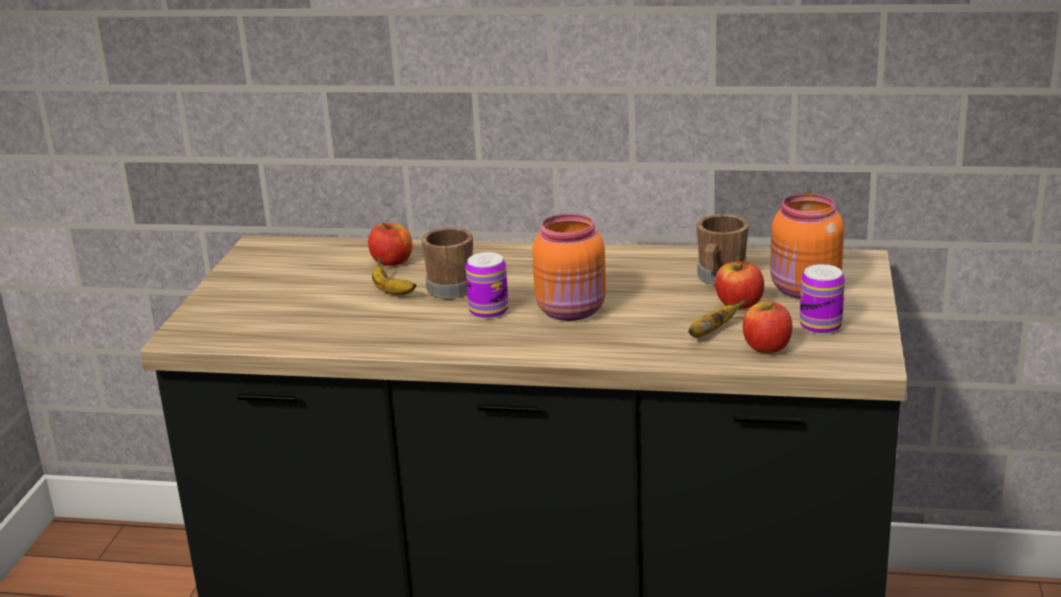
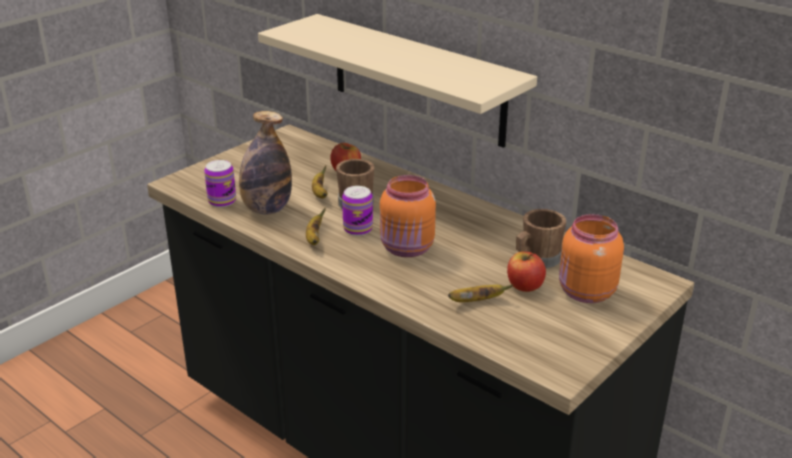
camera: 30 degrees right, 5 degrees up
apple [743,301,793,353] -> none
can [800,264,845,334] -> can moved to [204,160,236,207]
none -> bottle [239,111,292,215]
none -> beige shelf [258,14,537,148]
none -> banana [306,208,326,245]

